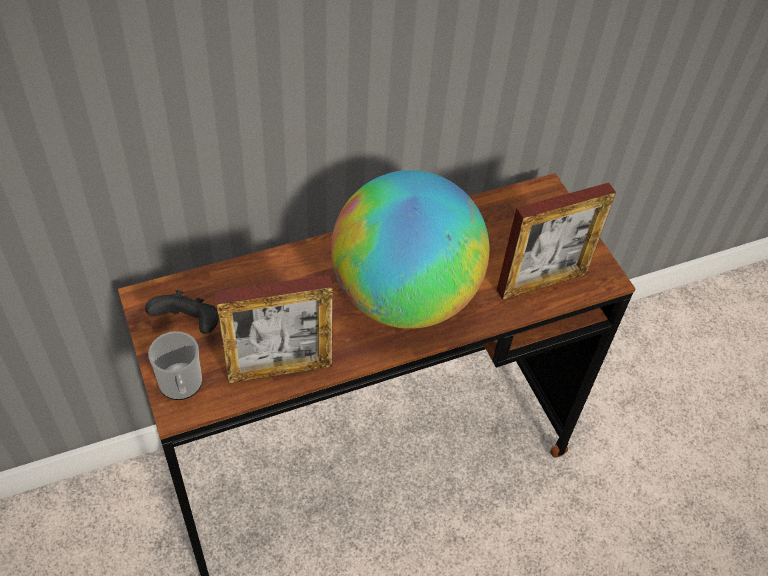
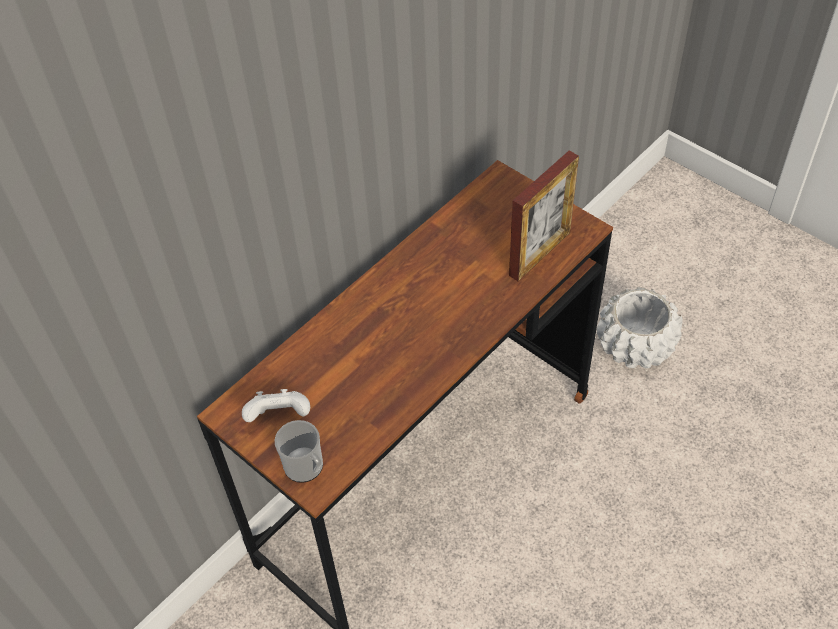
camera: 20 degrees left, 0 degrees up
black game controller [145,290,219,334] -> white game controller [242,389,310,422]
picture frame [215,275,333,384] -> none
globe [331,170,489,329] -> none
none -> white planter [597,287,683,369]

